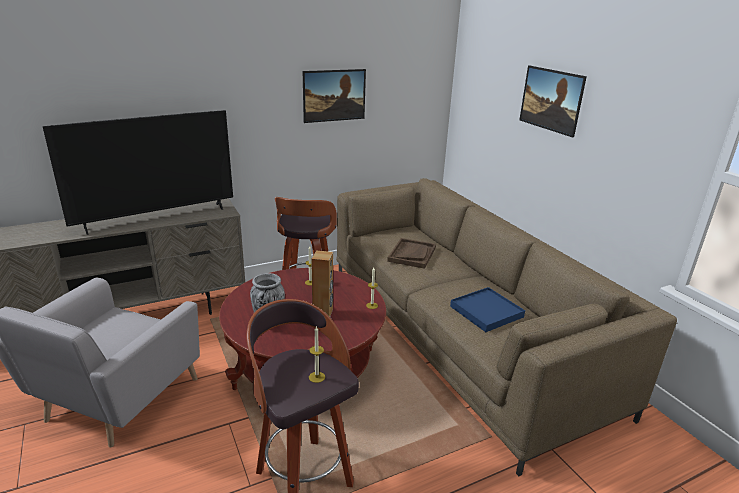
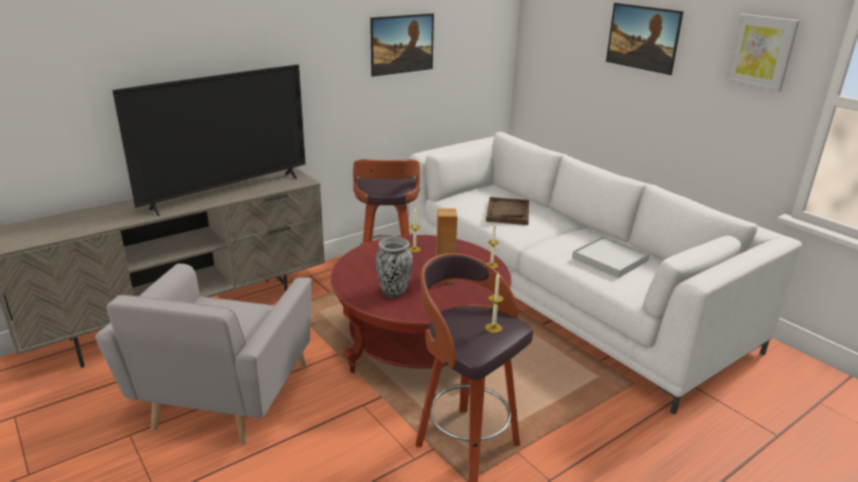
camera: 10 degrees left, 0 degrees up
brown sofa [336,178,677,476] -> white sofa [409,132,802,414]
blue tray [450,287,525,332] -> white tray [572,236,649,278]
none -> picture [724,14,799,92]

